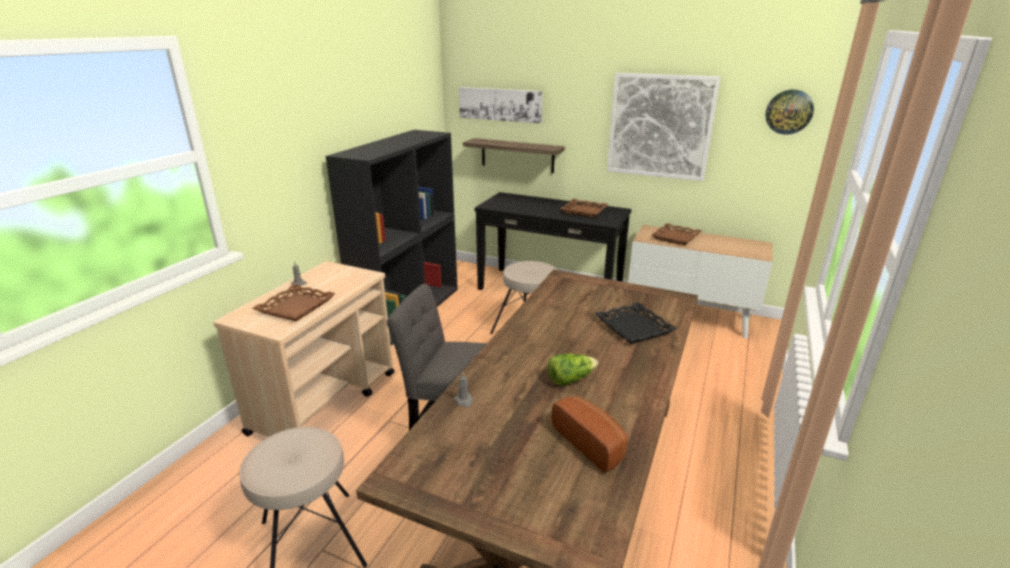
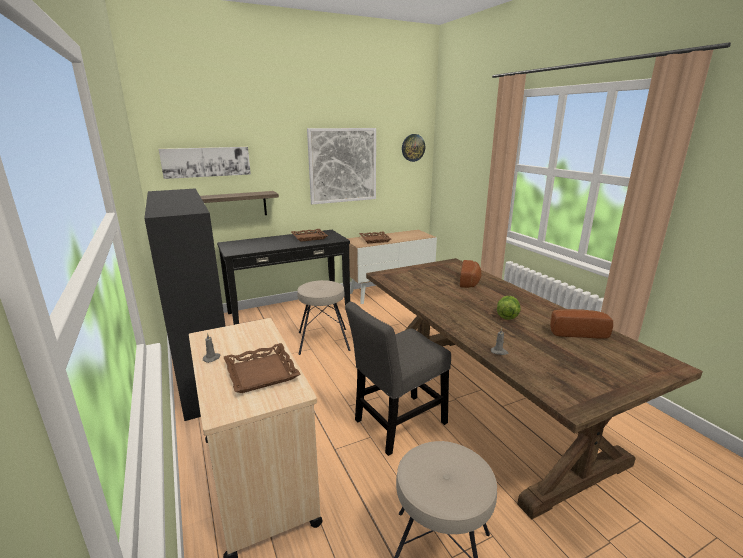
camera: 50 degrees left, 5 degrees down
black tray [595,302,677,344] -> bread [460,260,481,288]

